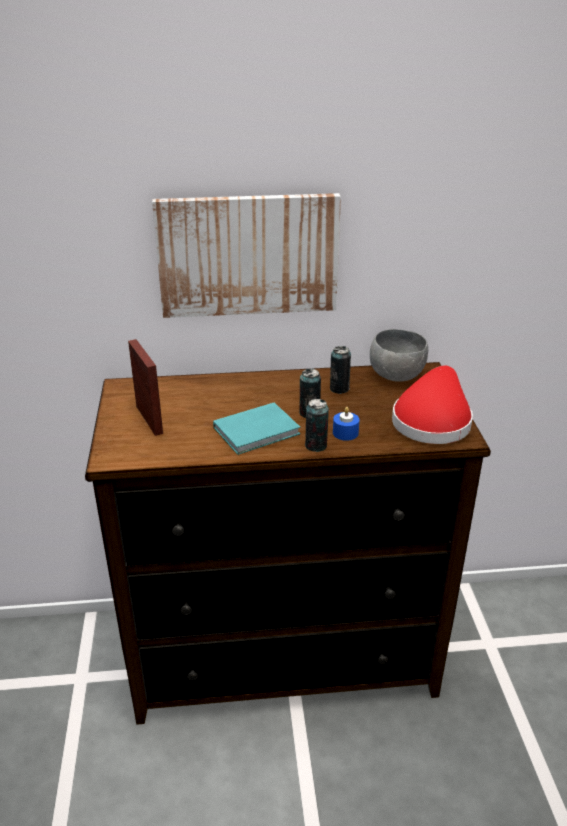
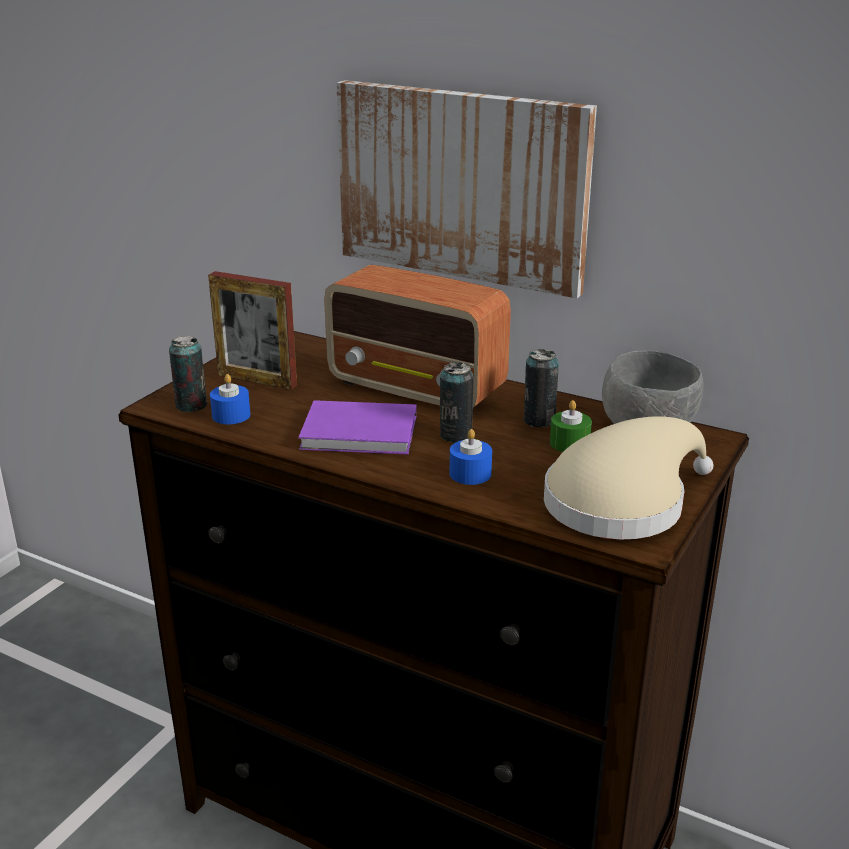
camera: 35 degrees right, 5 degrees down
picture frame [128,339,163,436] -> picture frame turned 105 degrees clockwise [208,271,297,390]
turquoise book [213,403,300,455] -> purple book [298,400,417,455]
can [305,399,329,452] -> can moved to [169,336,207,412]
red hat [392,365,473,444] -> beige hat [544,416,713,539]
none -> blue candle [210,374,250,424]
none -> radio [324,265,511,408]
none -> green candle [550,400,592,452]

